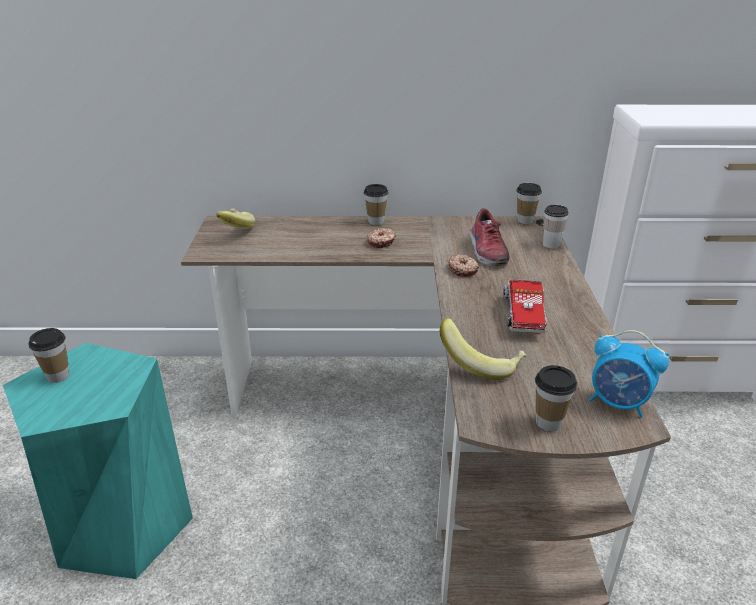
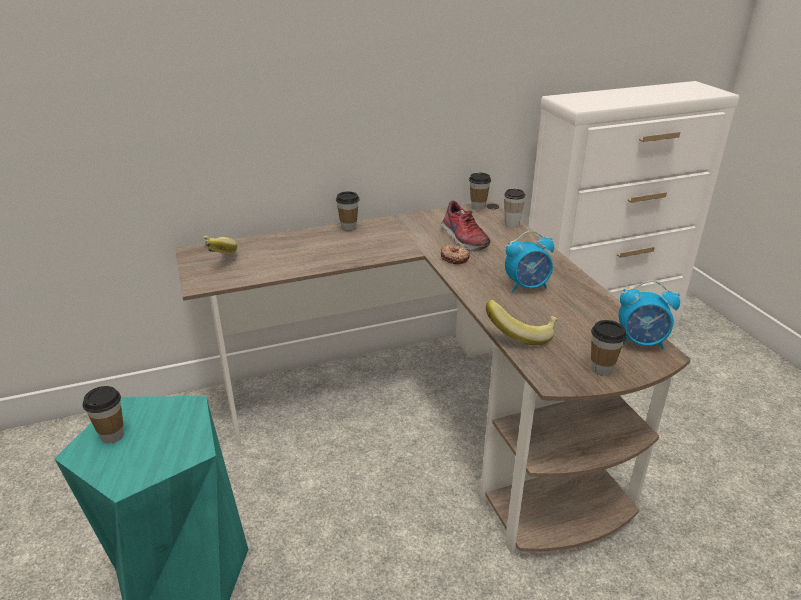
camera: 20 degrees left, 0 degrees up
donut [367,228,396,248] -> none
toy truck [503,279,547,333] -> alarm clock [505,231,554,293]

